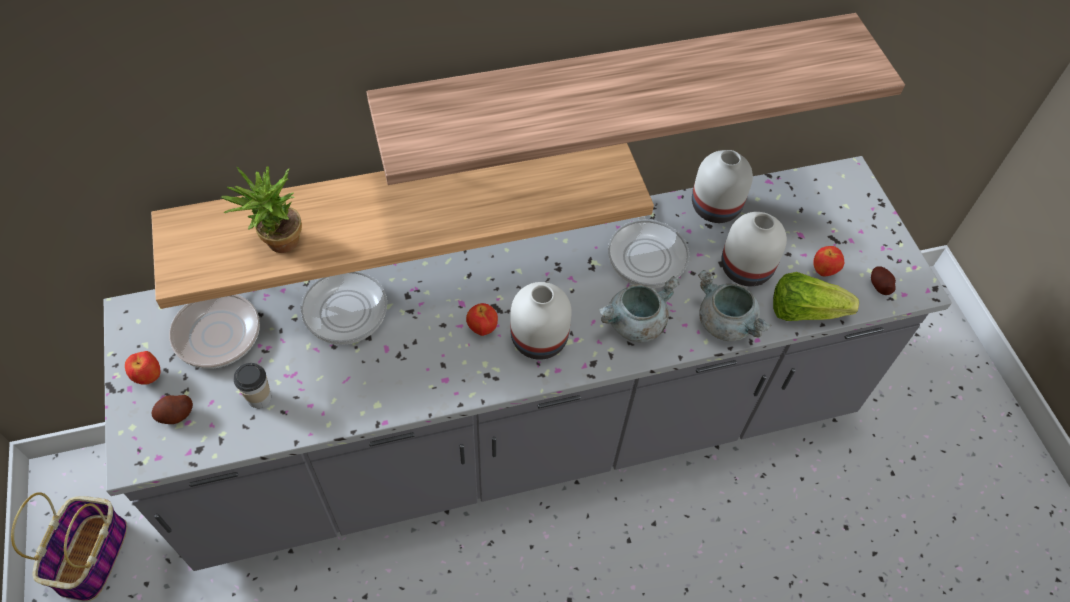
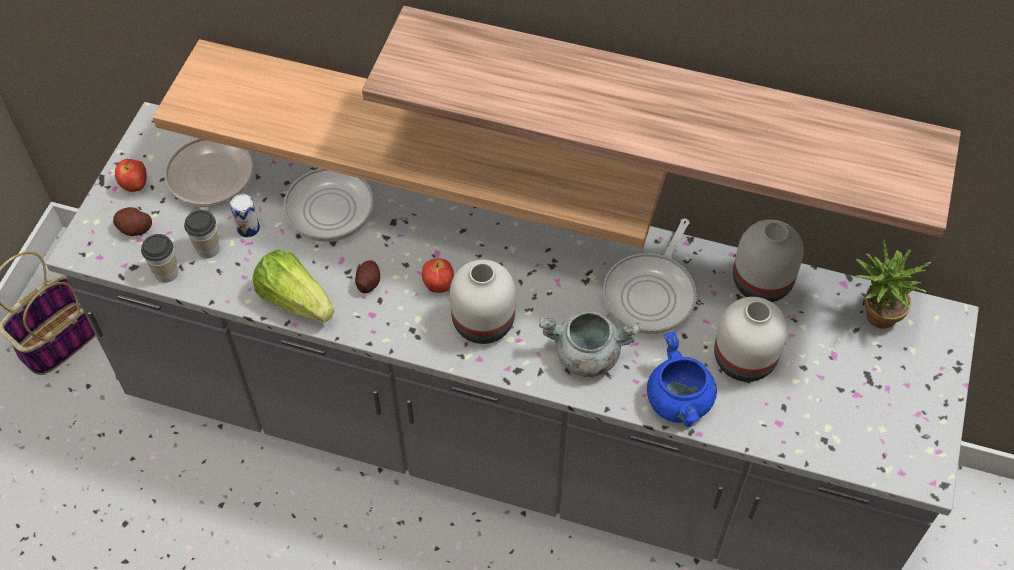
camera: 35 degrees right, 0 degrees up
potted plant [221,166,302,253] -> potted plant moved to [855,240,931,329]
grey cooking pot [698,270,771,341] -> blue cooking pot [647,332,717,427]
lettuce [773,272,859,321] -> lettuce moved to [253,249,334,322]
apple [813,246,844,276] -> none
potato [871,266,896,295] -> potato moved to [355,260,380,293]
none -> cup [141,234,178,283]
none -> can [230,194,260,237]

